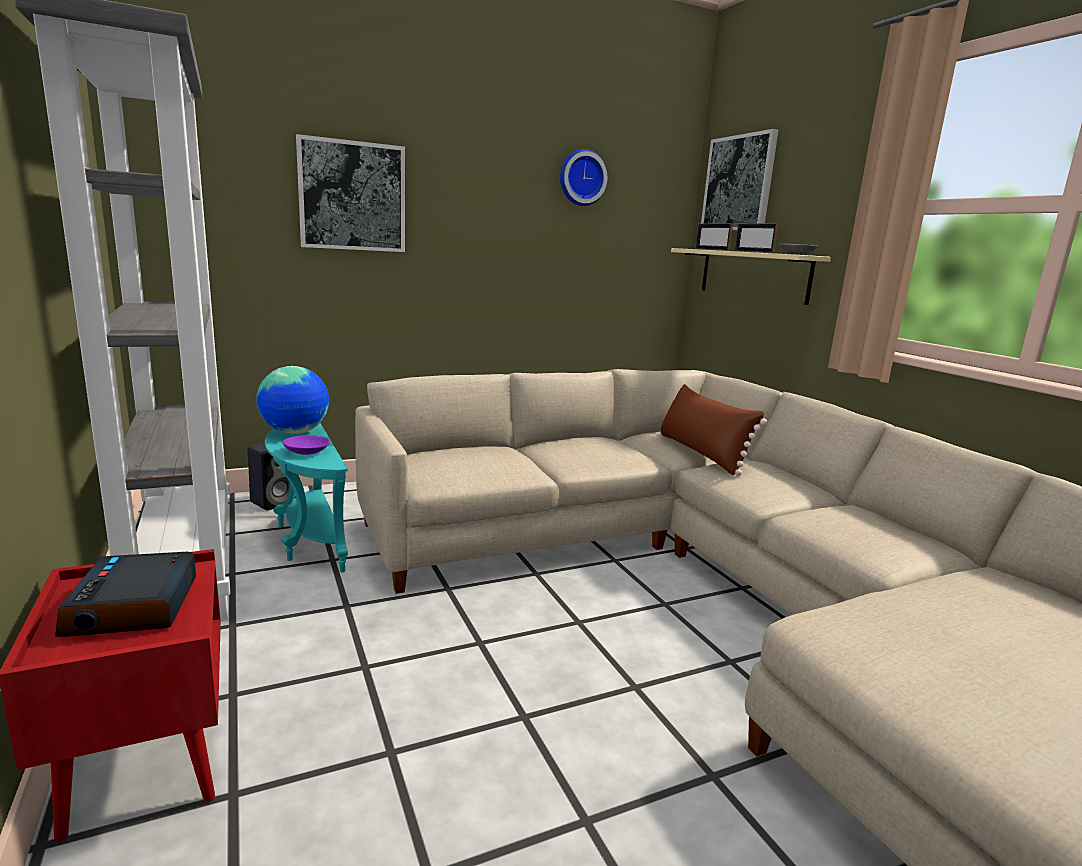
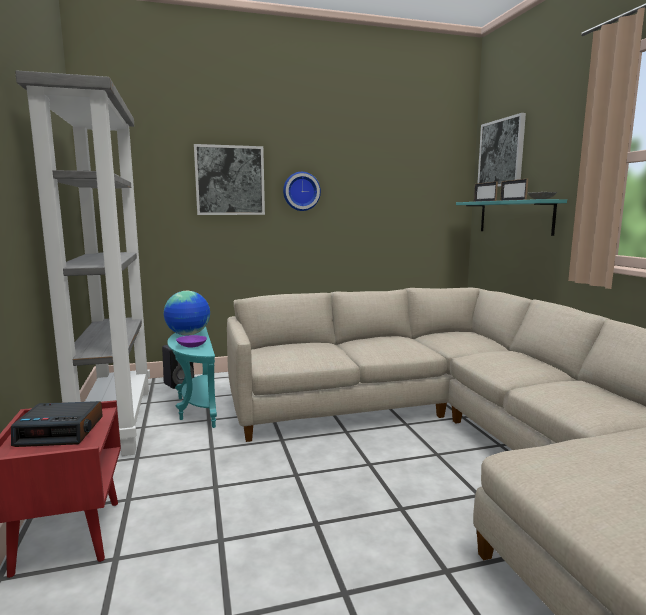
camera: 10 degrees right, 5 degrees down
alarm clock [55,552,196,637] -> alarm clock turned 90 degrees counterclockwise [11,401,103,447]
wall clock [560,149,607,206] -> wall clock moved to [283,172,321,211]
brown pillow [660,384,767,476] -> none
beige shelf [671,248,831,305] -> turquoise shelf [456,199,567,236]

